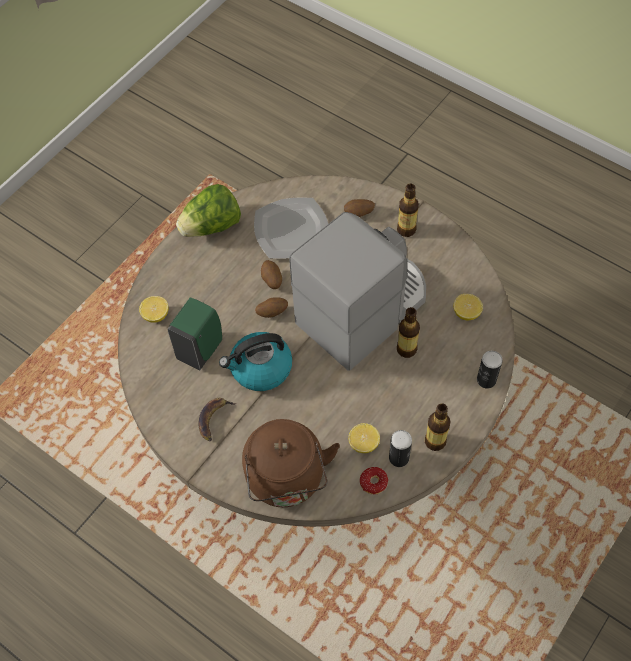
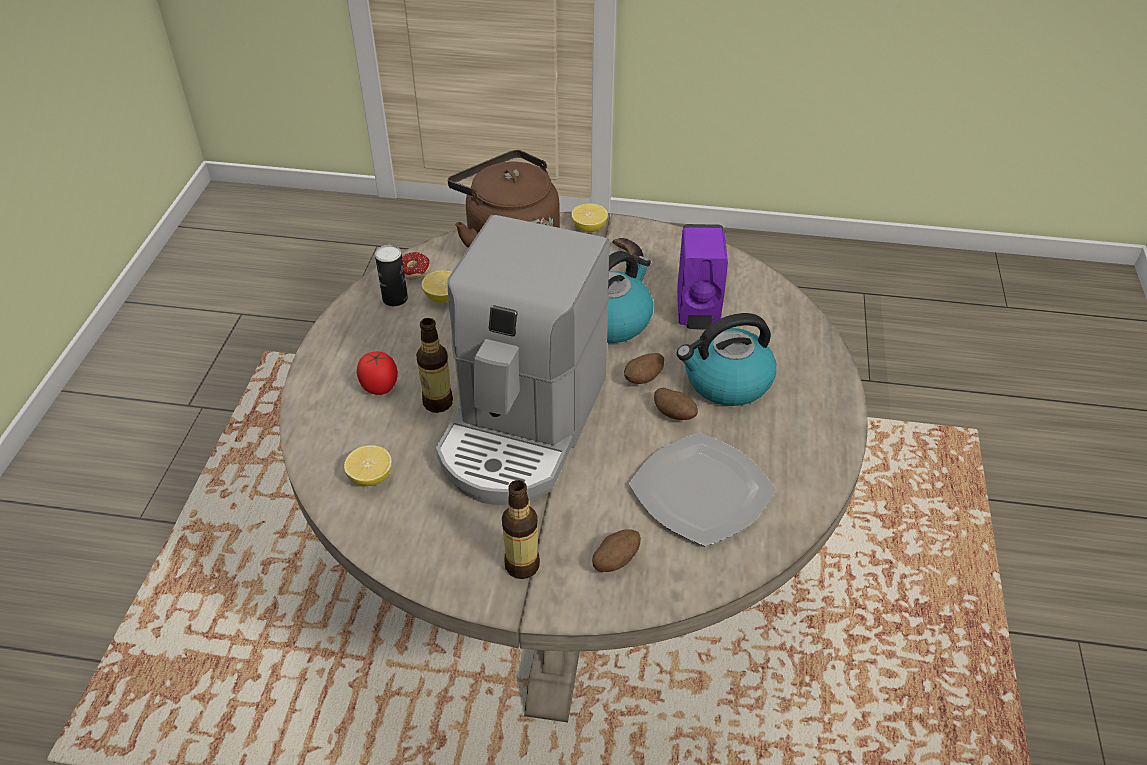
camera: 150 degrees right, 15 degrees down
lemon [139,296,168,323] -> lemon moved to [571,203,608,232]
green soap dispenser [167,297,222,370] -> purple soap dispenser [677,224,728,329]
lettuce [176,184,241,237] -> none
bottle [425,403,451,451] -> none
can [477,351,503,389] -> none
none -> tomato [357,351,398,395]
none -> kettle [677,313,776,406]

